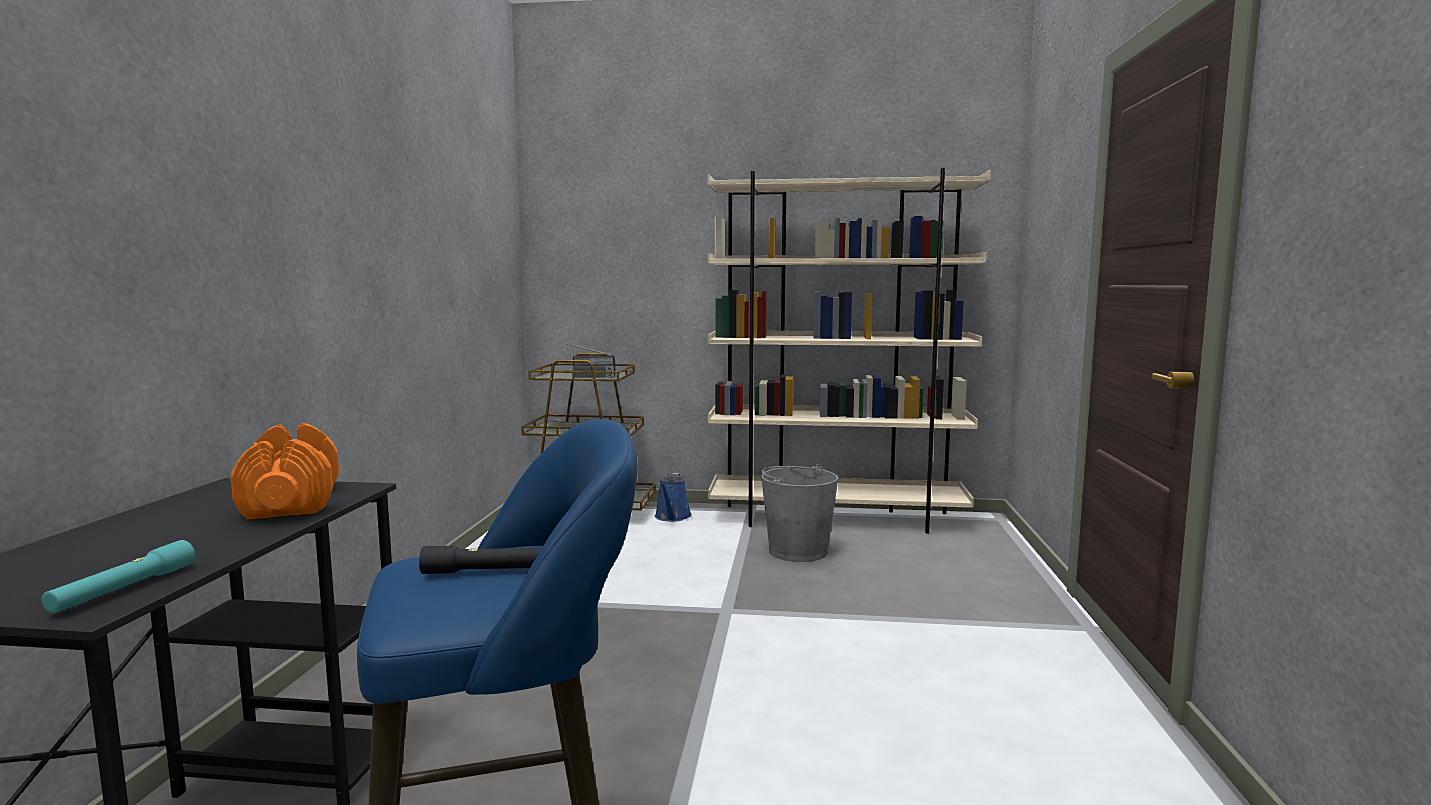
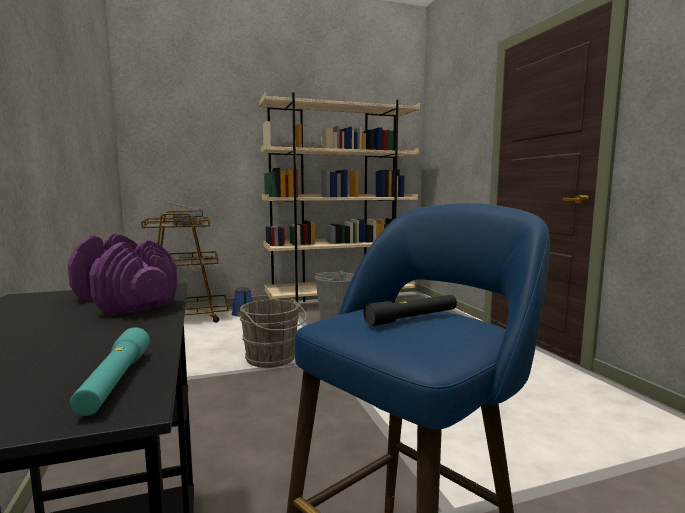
camera: 25 degrees left, 0 degrees up
orange dumbbell [230,423,339,520] -> purple dumbbell [68,234,178,316]
none -> grey bucket [240,299,307,368]

